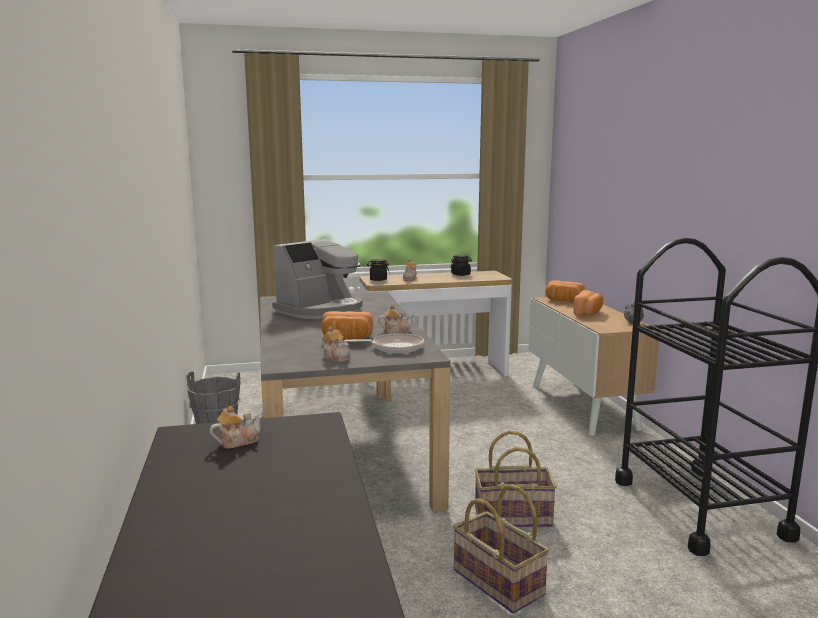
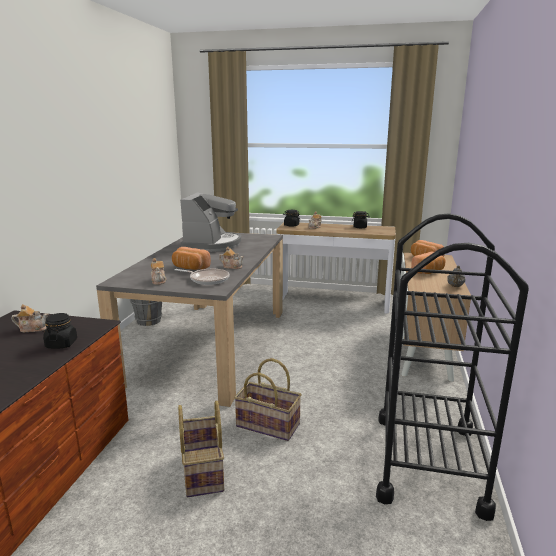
camera: 25 degrees right, 5 degrees up
coffee machine [272,239,363,319] -> coffee machine turned 60 degrees counterclockwise [180,192,241,252]
none -> black jar [43,313,77,349]

